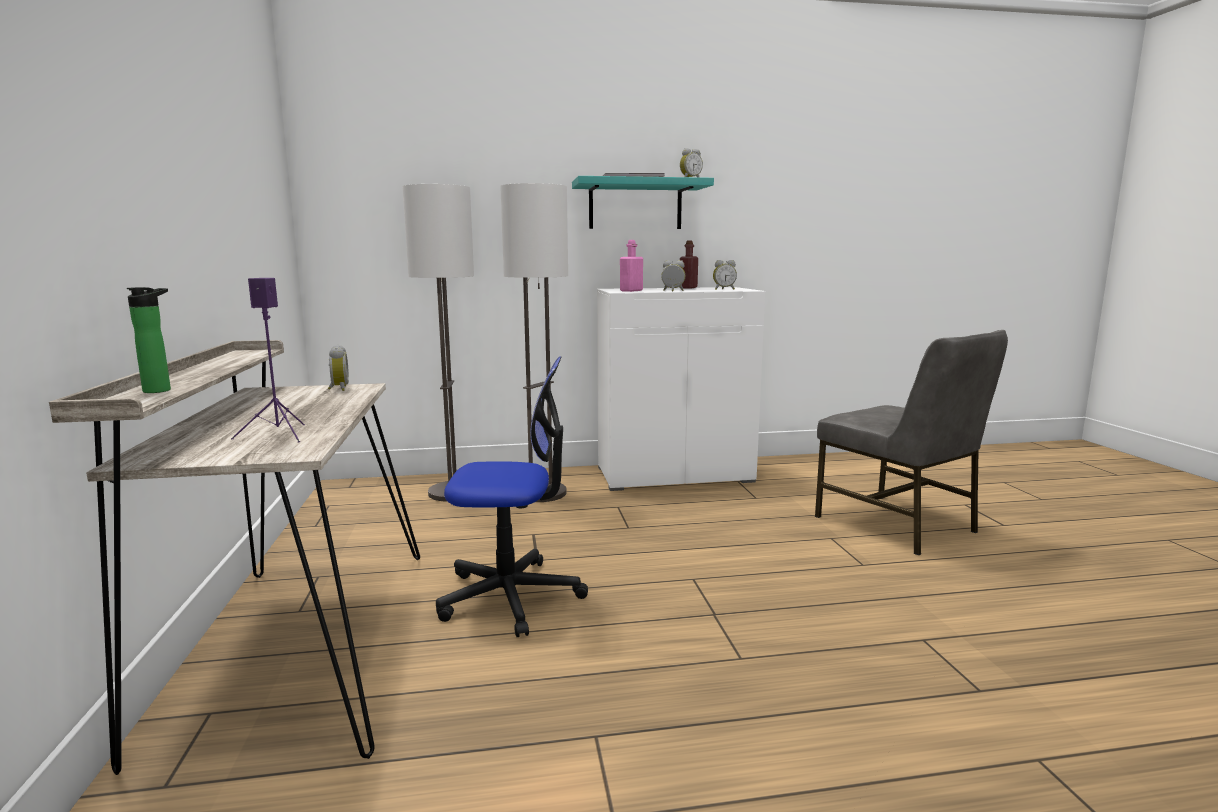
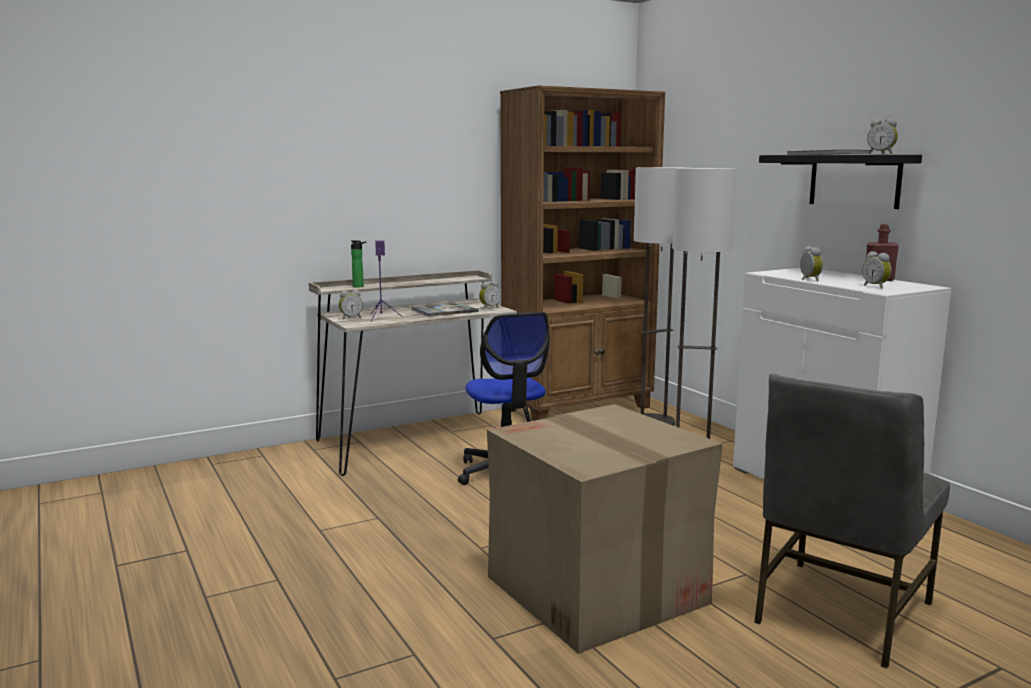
camera: 70 degrees right, 0 degrees up
turquoise shelf [572,176,714,229] -> black shelf [759,155,922,209]
pink bottle [620,240,643,292] -> none
none -> alarm clock [339,290,363,320]
none -> book [411,303,478,316]
none -> cardboard box [487,404,723,654]
none -> brown bookcase [500,85,665,421]

